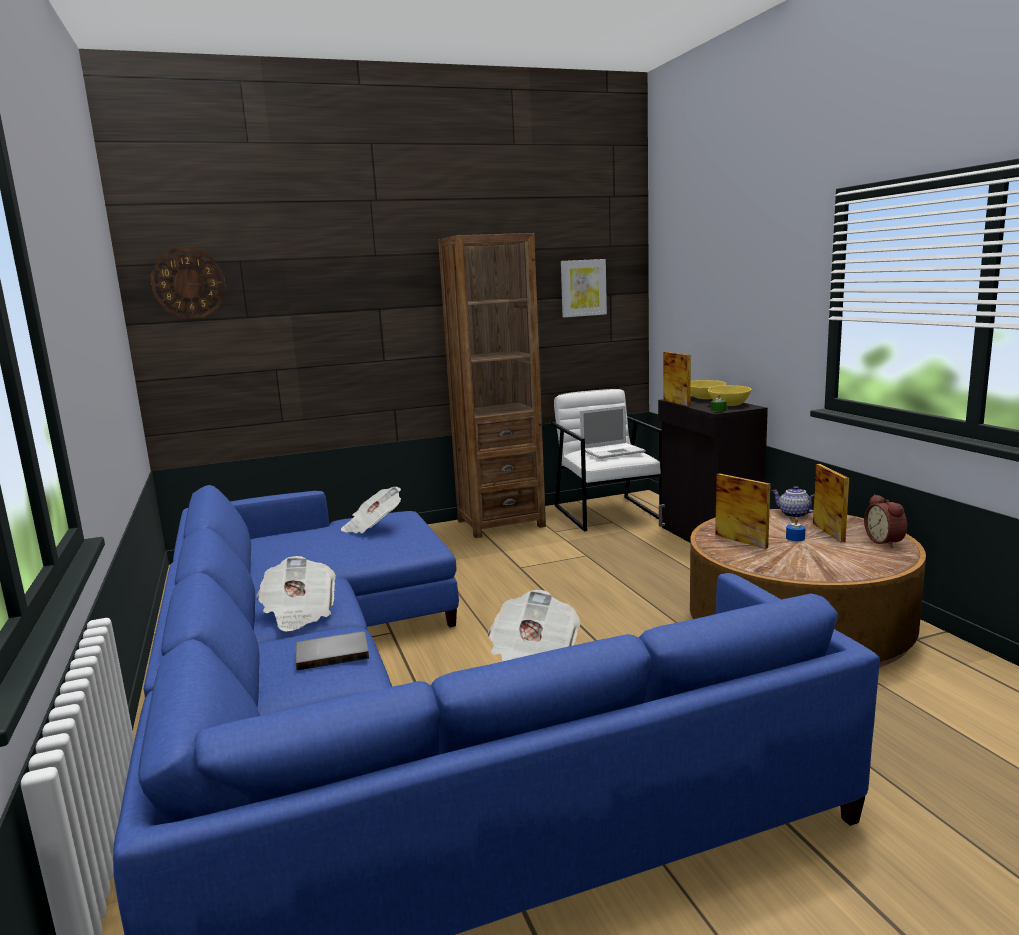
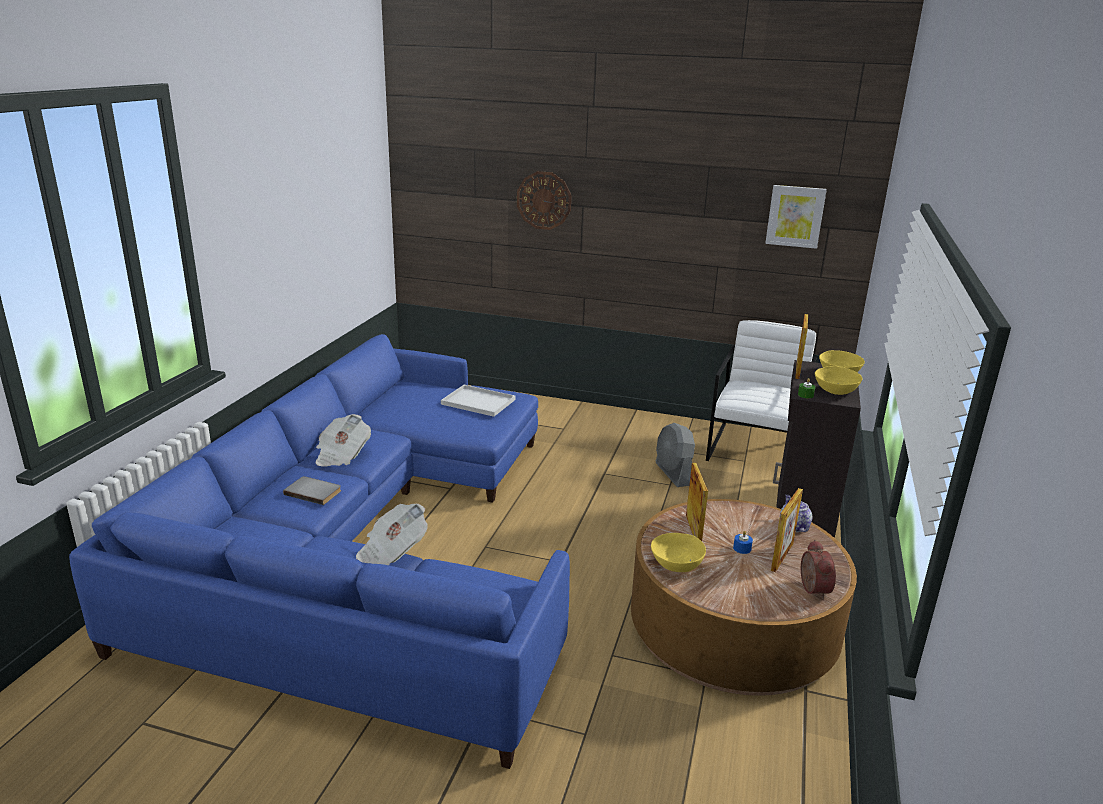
camera: 35 degrees right, 10 degrees up
wall clock [150,248,226,319] -> wall clock moved to [517,171,571,230]
newspaper [341,487,401,533] -> white tray [441,385,516,417]
brown bookcase [438,233,546,538] -> none
laptop [580,406,645,459] -> none
alarm clock [864,494,907,548] -> alarm clock turned 150 degrees clockwise [801,540,836,600]
none -> yellow bowl [651,533,706,572]
none -> grey fan [656,423,695,487]

